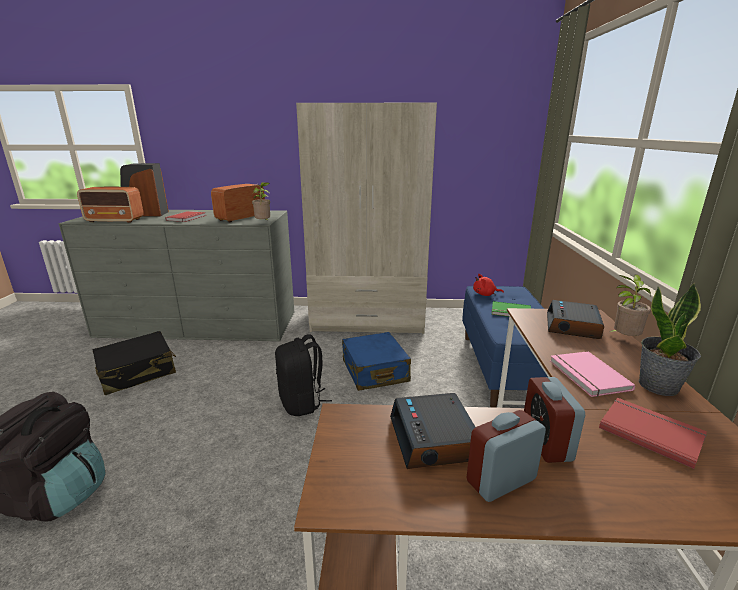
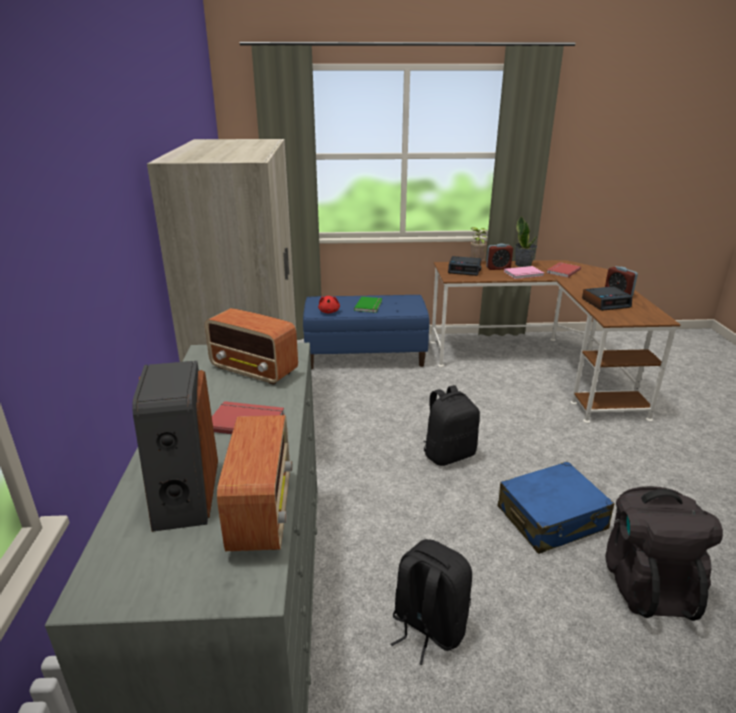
camera: 95 degrees left, 5 degrees up
black suitcase [93,331,176,395] -> black backpack [391,539,472,665]
potted plant [252,182,270,221] -> none
blue suitcase [342,332,411,391] -> blue suitcase moved to [497,461,615,554]
alarm clock [524,377,585,463] -> alarm clock moved to [486,243,513,270]

